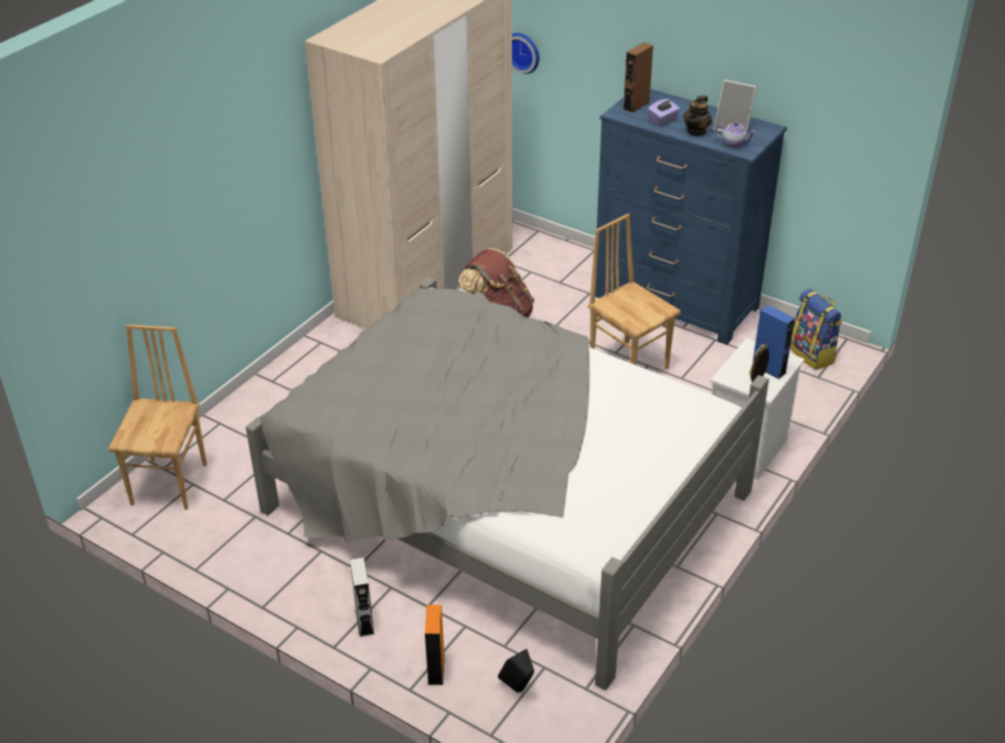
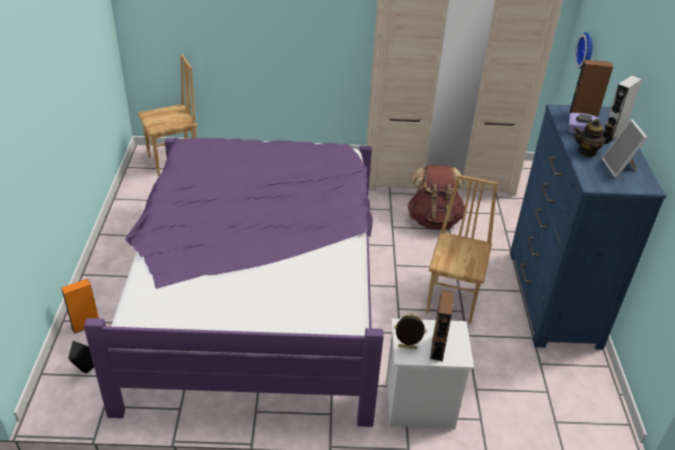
camera: 55 degrees right, 0 degrees up
grey bed [246,277,769,690] -> purple bed [84,138,384,427]
grey speaker [350,557,374,637] -> grey speaker moved to [603,75,642,141]
teapot [715,122,756,148] -> none
blue speaker [753,305,795,379] -> brown speaker [430,291,454,362]
backpack [790,289,842,370] -> none

